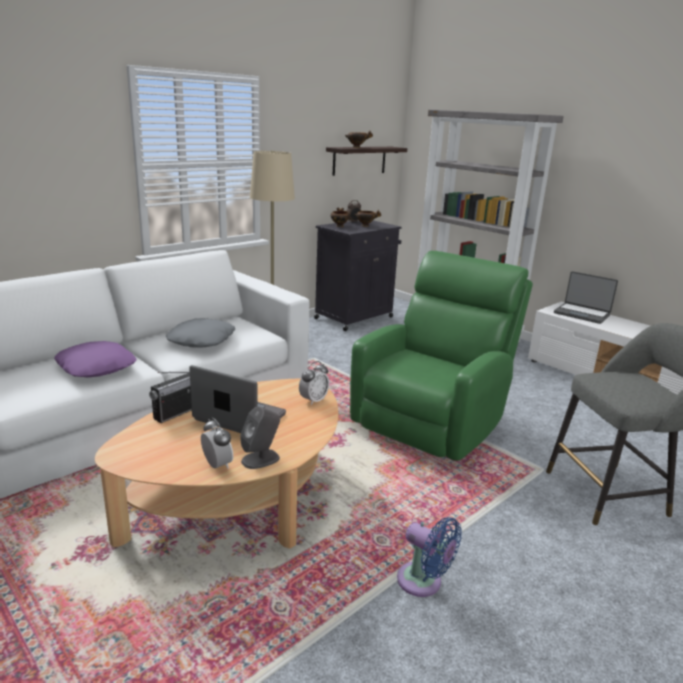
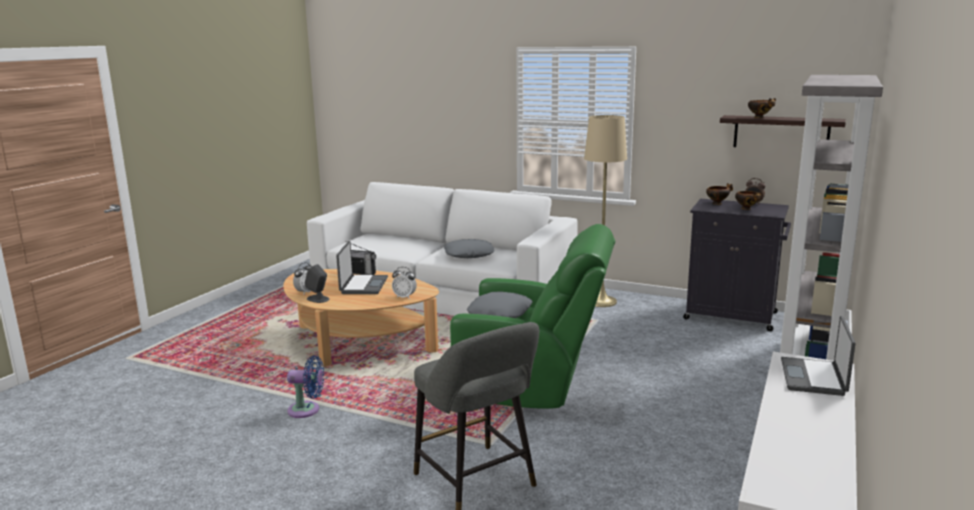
camera: 70 degrees right, 5 degrees down
purple pillow [54,341,136,378] -> none
blue fan [397,517,462,597] -> blue fan turned 105 degrees counterclockwise [287,356,324,418]
none -> grey pillow [467,291,533,318]

